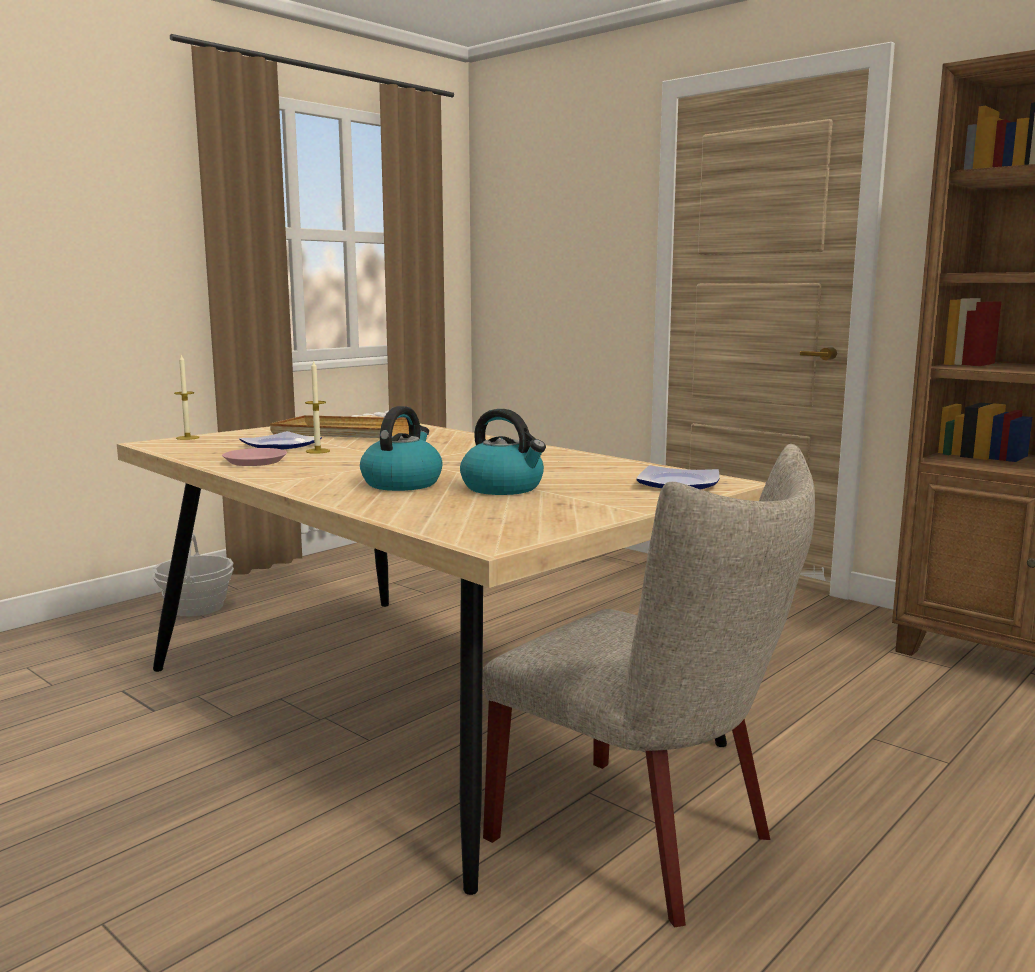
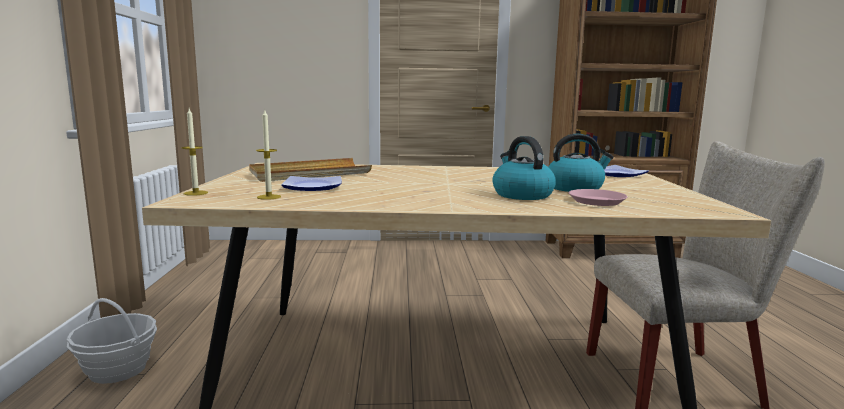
camera: 45 degrees left, 0 degrees up
pink plate [222,448,287,466] -> pink plate moved to [569,189,627,206]
candle [305,361,330,454] -> candle moved to [256,110,281,200]

